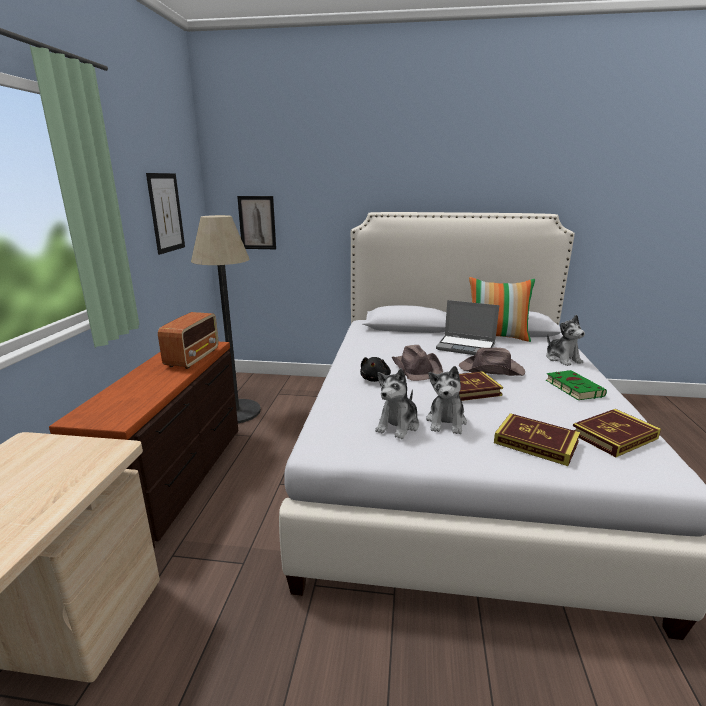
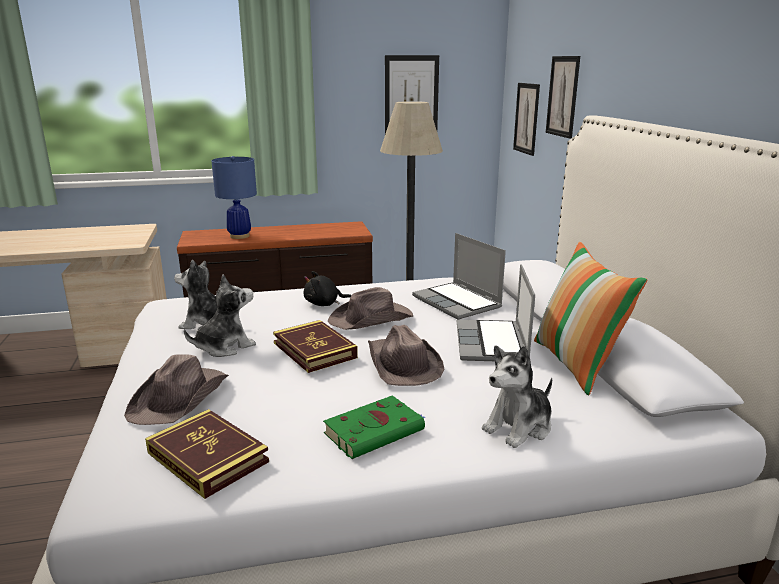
camera: 70 degrees right, 0 degrees up
radio [158,312,219,369] -> none
plush toy [426,366,467,434] -> plush toy turned 150 degrees clockwise [184,274,256,357]
book [494,413,580,466] -> brown hat [124,355,229,425]
none -> blue table lamp [211,156,257,239]
none -> laptop [412,233,506,319]
none -> picture [546,56,580,139]

